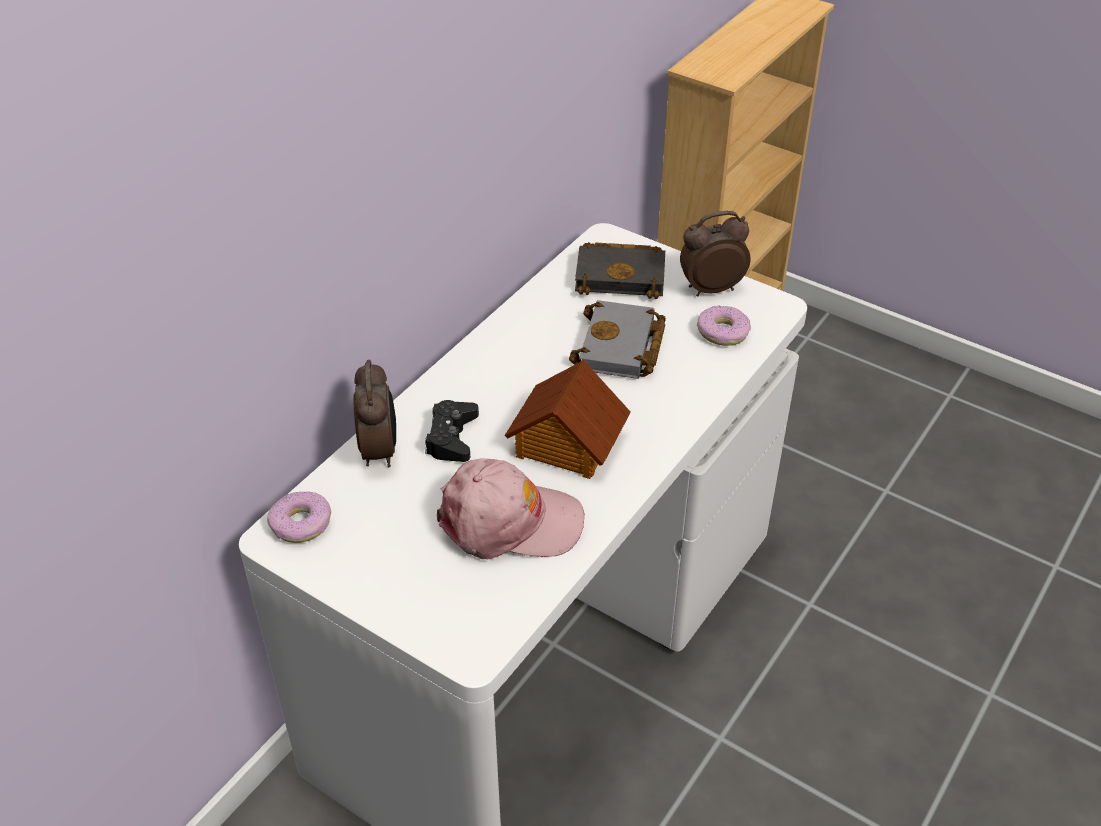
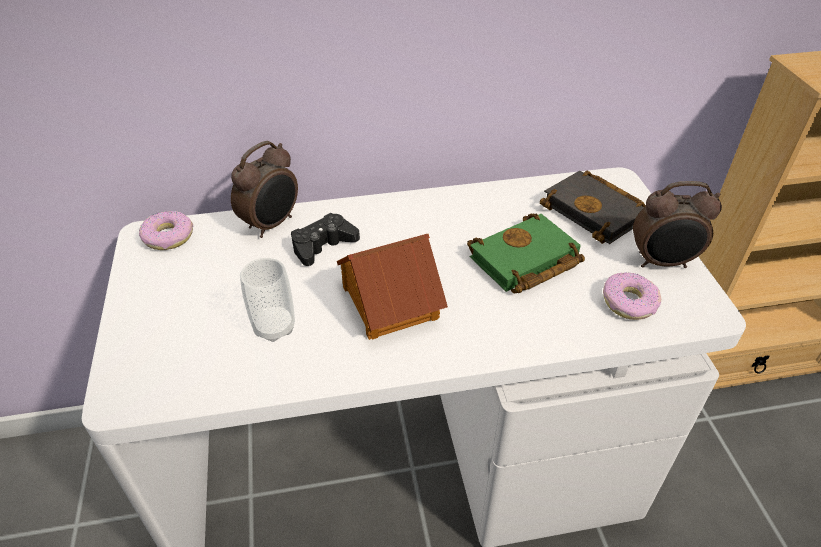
camera: 45 degrees right, 0 degrees up
pink cap [437,459,585,559] -> cup [240,258,295,342]
grey book [569,300,666,379] -> green book [467,214,585,294]
alarm clock [680,211,751,296] -> alarm clock turned 150 degrees clockwise [633,181,722,268]

